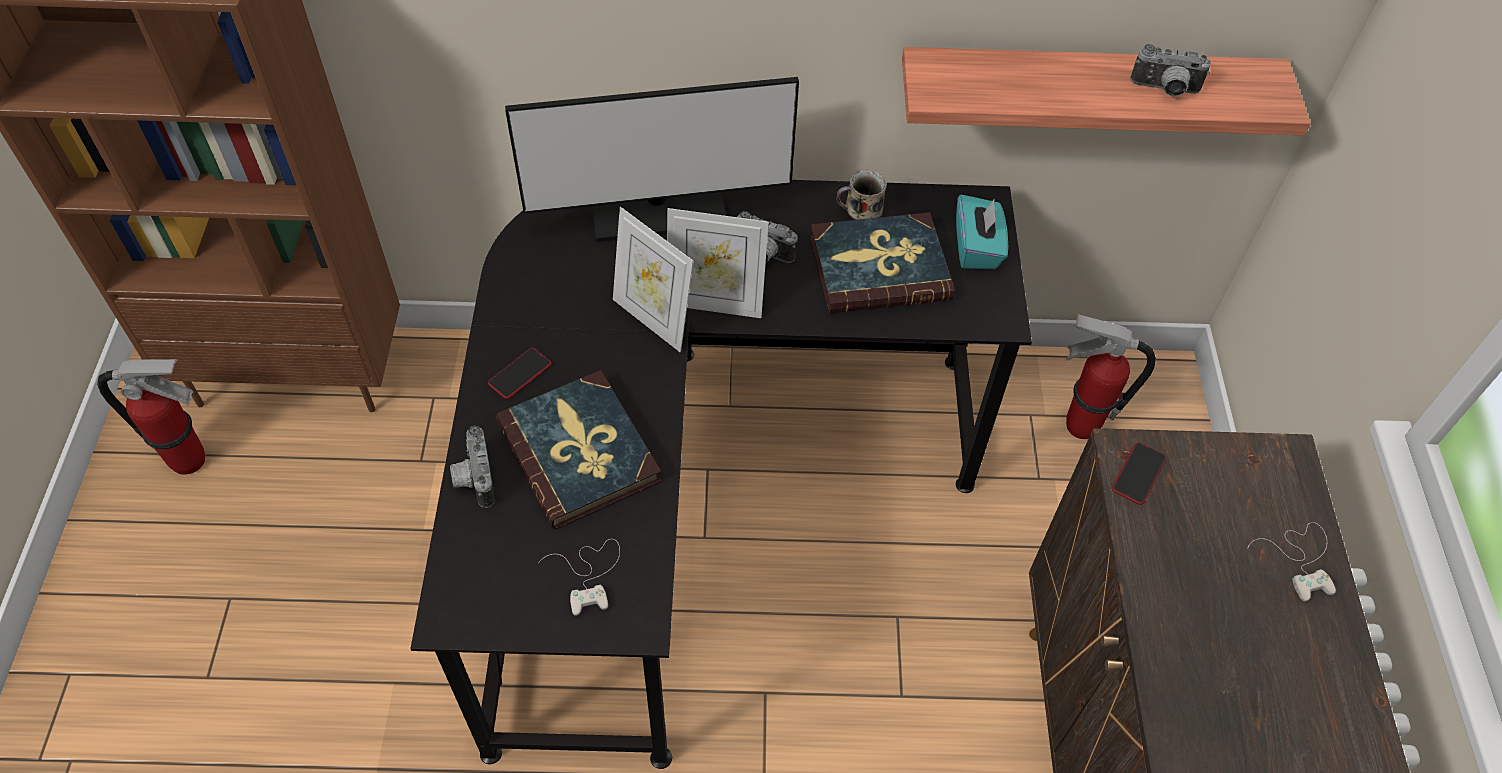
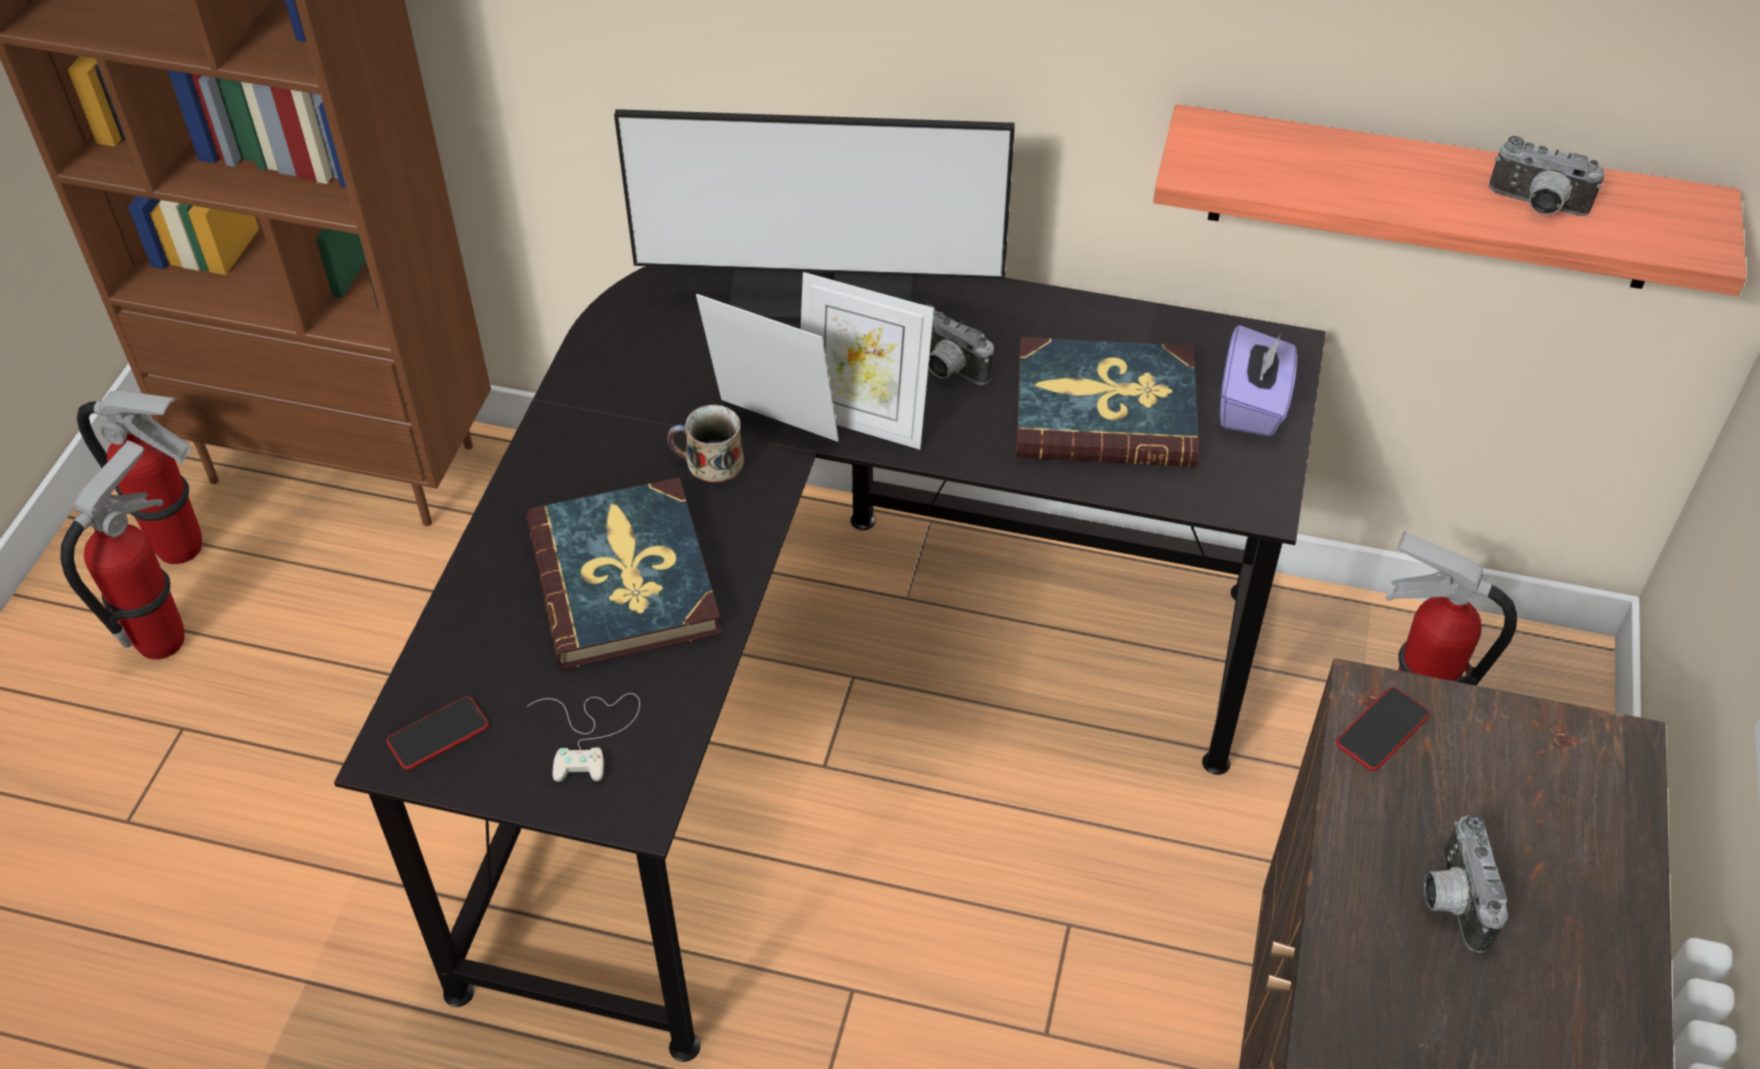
camera: 15 degrees right, 5 degrees down
camera [450,426,495,508] -> camera moved to [1424,814,1508,953]
phone [488,348,551,399] -> phone moved to [387,696,489,770]
picture frame [613,207,693,352] -> picture frame turned 150 degrees clockwise [696,294,839,442]
mug [836,170,887,220] -> mug moved to [667,405,744,483]
turquoise tissue box [956,194,1008,269] -> purple tissue box [1220,325,1297,436]
white game controller [1248,522,1336,602] -> none
none -> fire extinguisher [60,440,185,660]

